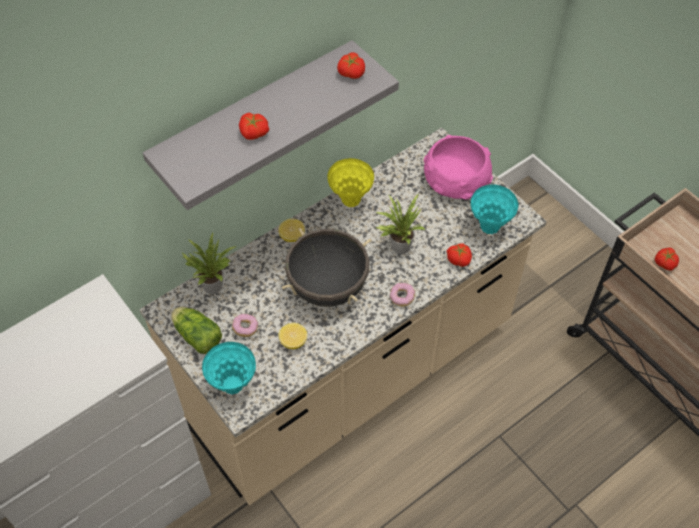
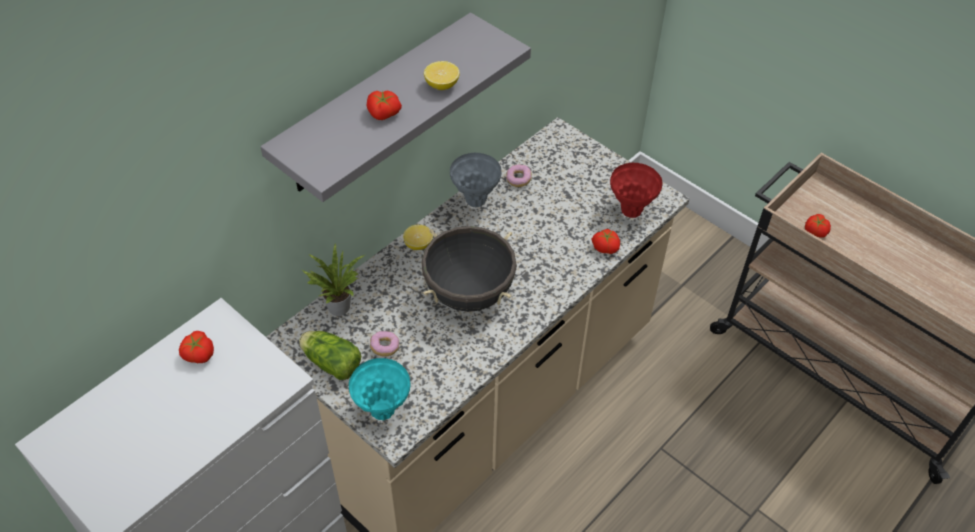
camera: 10 degrees left, 5 degrees down
lemon [279,323,307,349] -> lemon moved to [424,61,460,90]
yellow vase [328,158,374,207] -> grey vase [450,153,501,207]
tomato [337,52,365,79] -> tomato moved to [179,331,214,363]
potted plant [375,195,426,254] -> none
donut [390,283,415,306] -> donut moved to [506,165,532,187]
pink bowl [424,135,493,200] -> none
turquoise vase [470,184,519,234] -> red vase [610,163,663,218]

